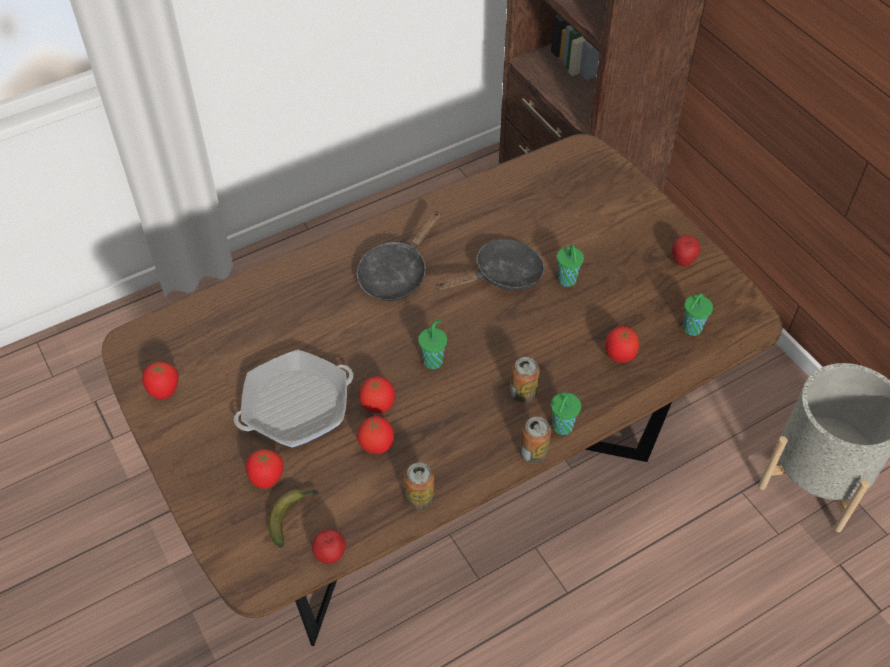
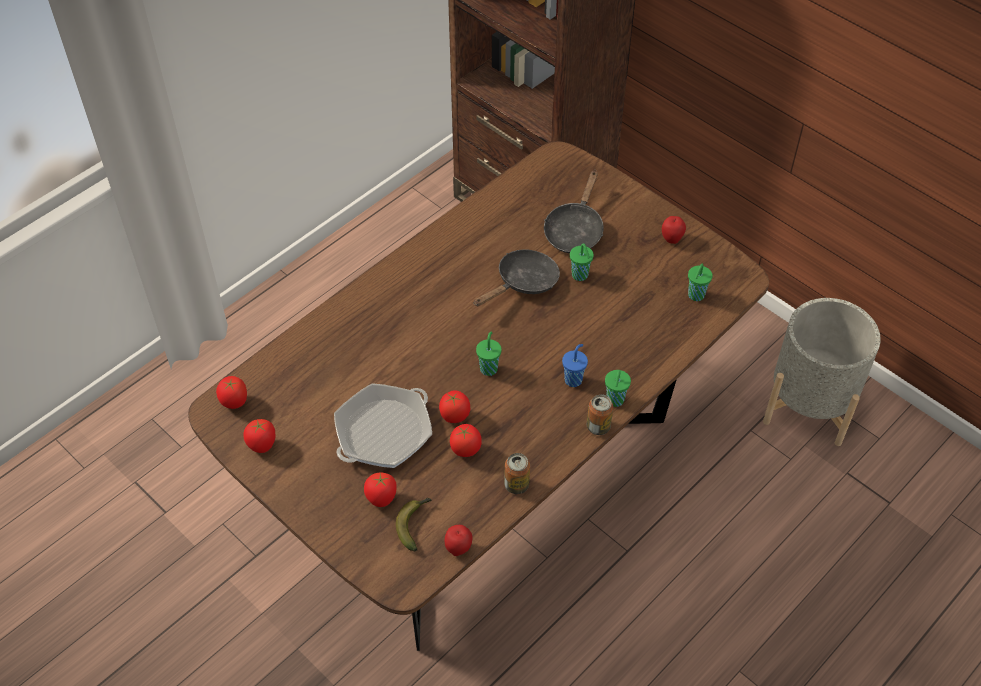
camera: 15 degrees left, 0 degrees up
black frying pan [357,210,441,301] -> black frying pan moved to [544,170,604,253]
can [510,357,540,403] -> blue cup [562,344,588,387]
tomato [605,326,639,363] -> tomato moved to [216,376,247,409]

